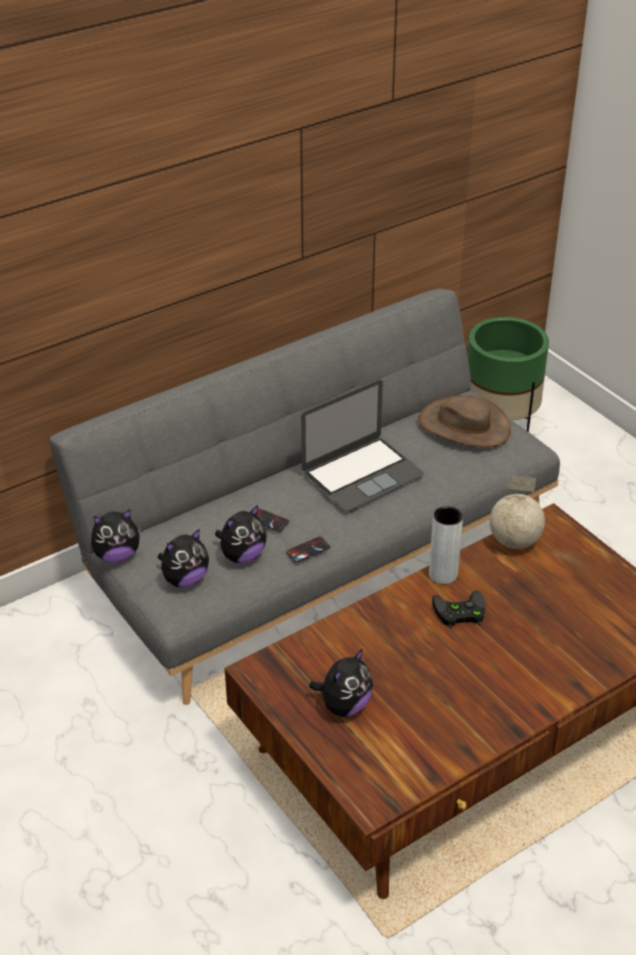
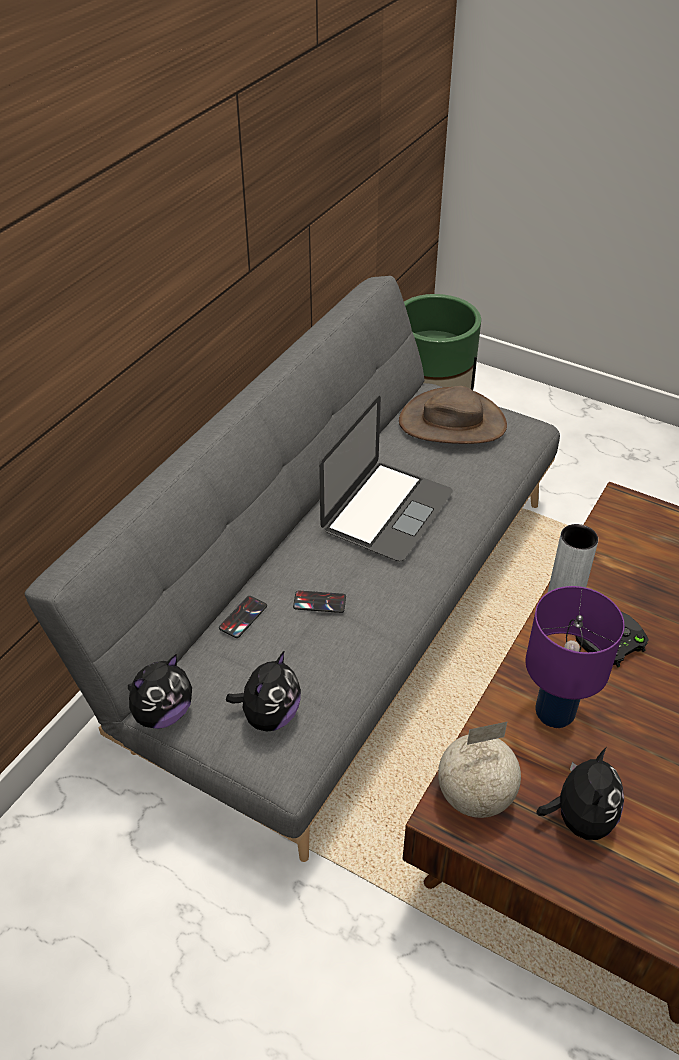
camera: 25 degrees left, 5 degrees up
plush toy [215,505,267,563] -> none
phone [286,536,330,563] -> phone moved to [219,596,267,638]
globe [489,475,545,549] -> globe moved to [438,722,521,818]
none -> purple table lamp [525,586,624,728]

